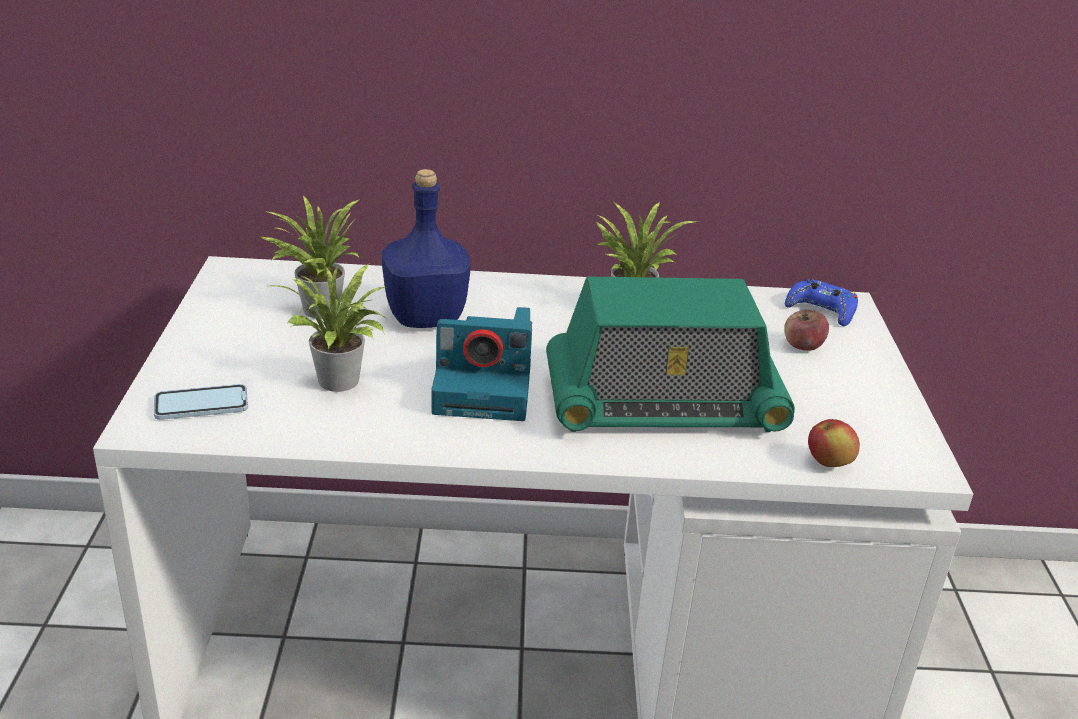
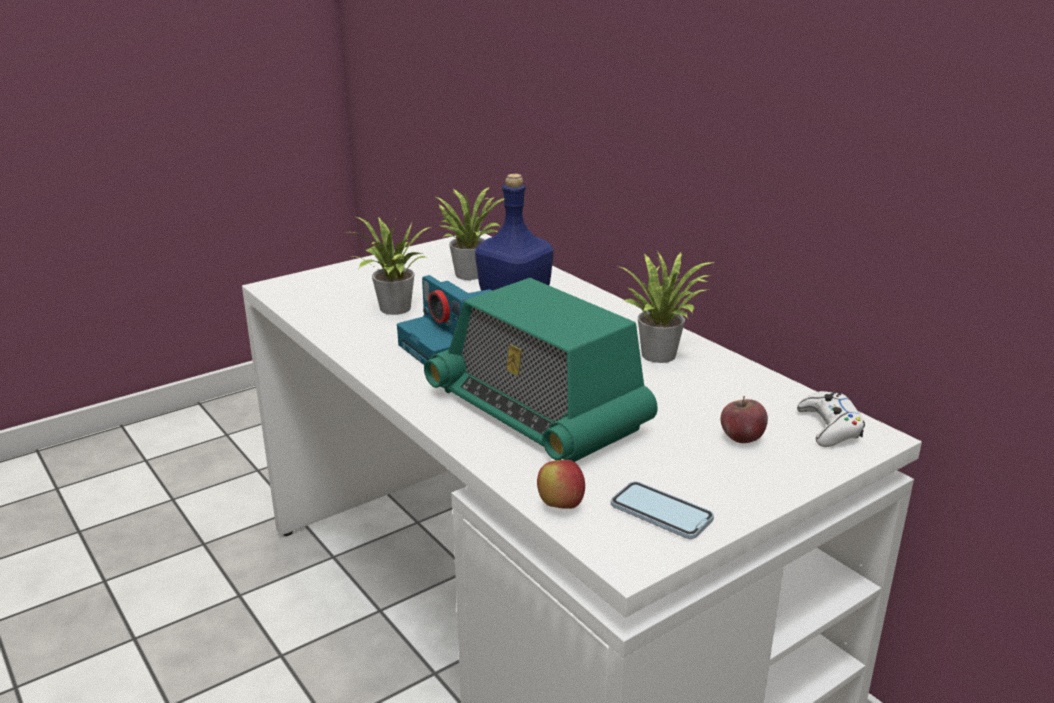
camera: 55 degrees right, 5 degrees down
phone [154,384,248,420] -> phone moved to [611,482,714,539]
blue game controller [785,279,858,326] -> white game controller [797,391,865,447]

